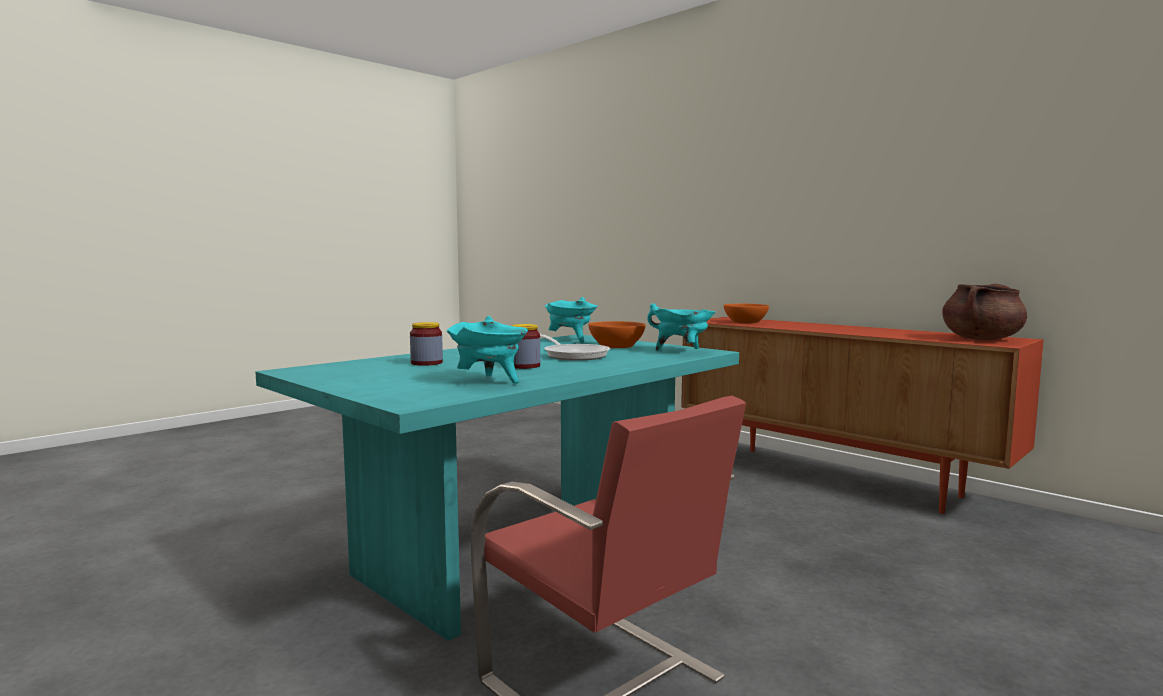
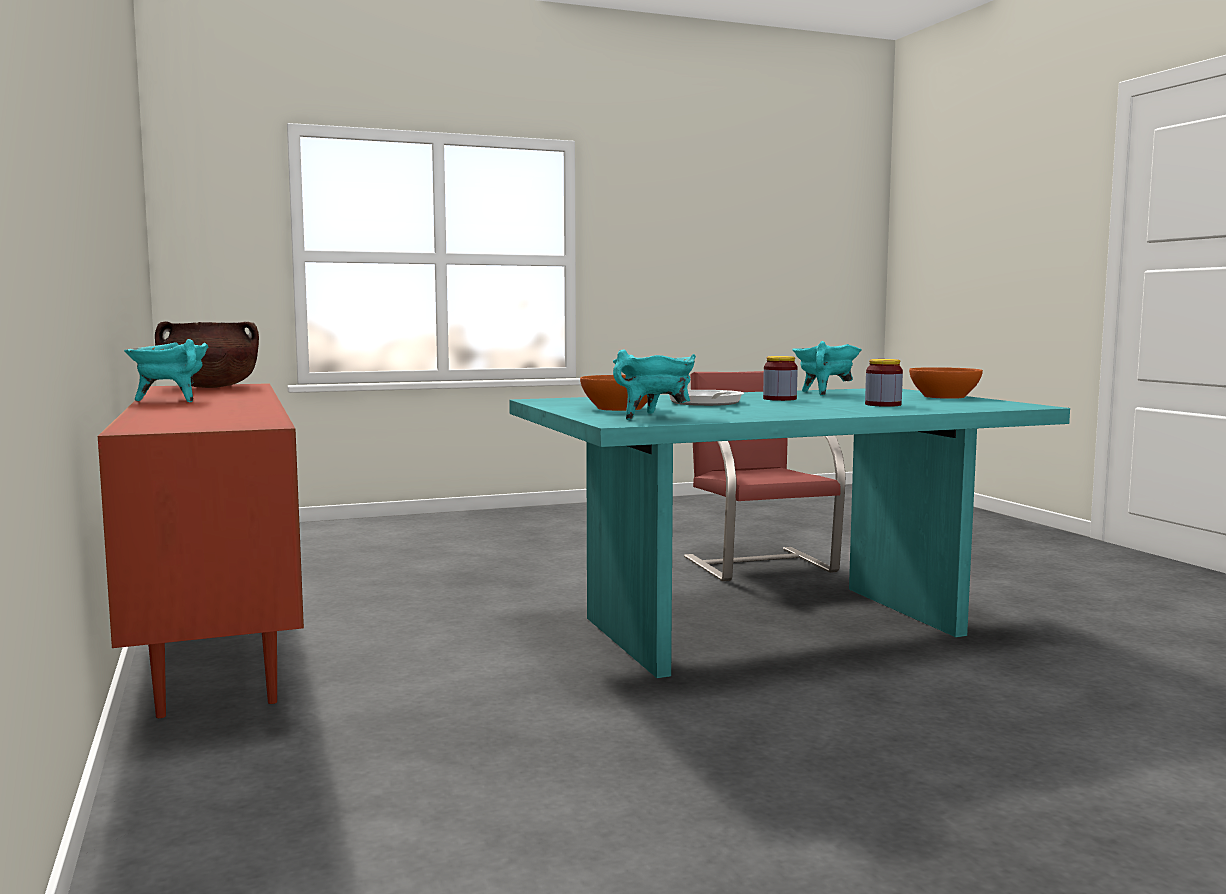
camera: 155 degrees left, 0 degrees up
turquoise cooking pot [647,303,715,351] -> turquoise cooking pot moved to [124,339,208,402]
orange bowl [724,304,769,324] -> orange bowl moved to [909,367,983,399]

